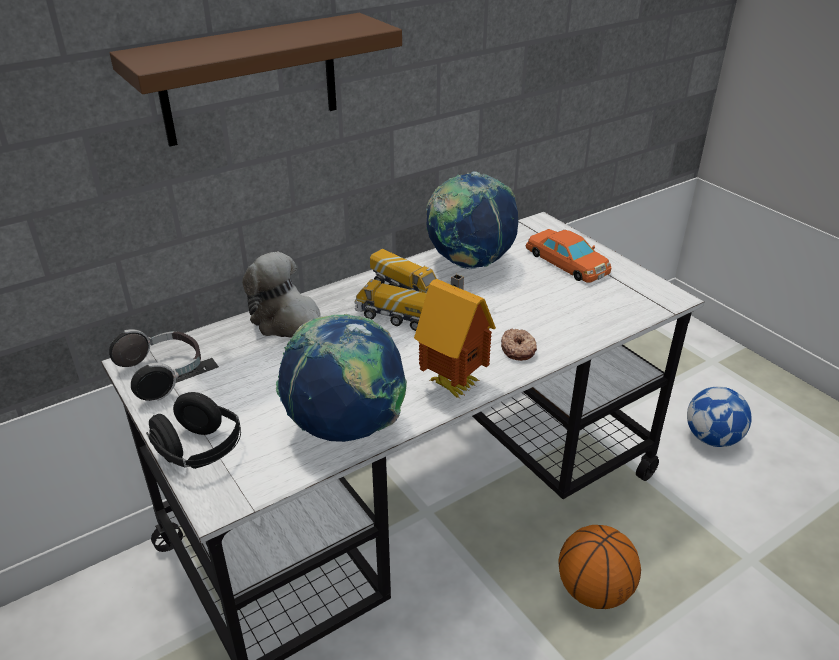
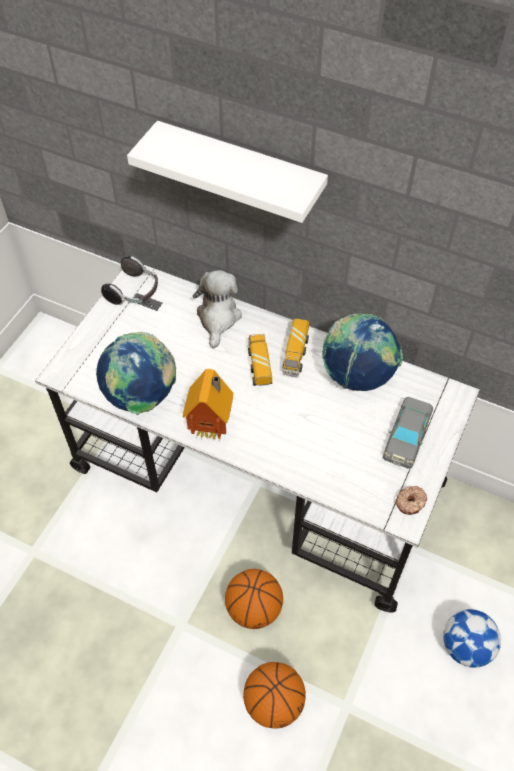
camera: 60 degrees right, 20 degrees up
brown shelf [110,13,402,147] -> white shelf [127,121,328,223]
black headphones [146,392,241,469] -> none
donut [501,328,537,361] -> donut moved to [396,486,427,515]
orange toy car [526,229,612,283] -> grey toy car [383,397,433,469]
none -> basketball [243,662,306,729]

